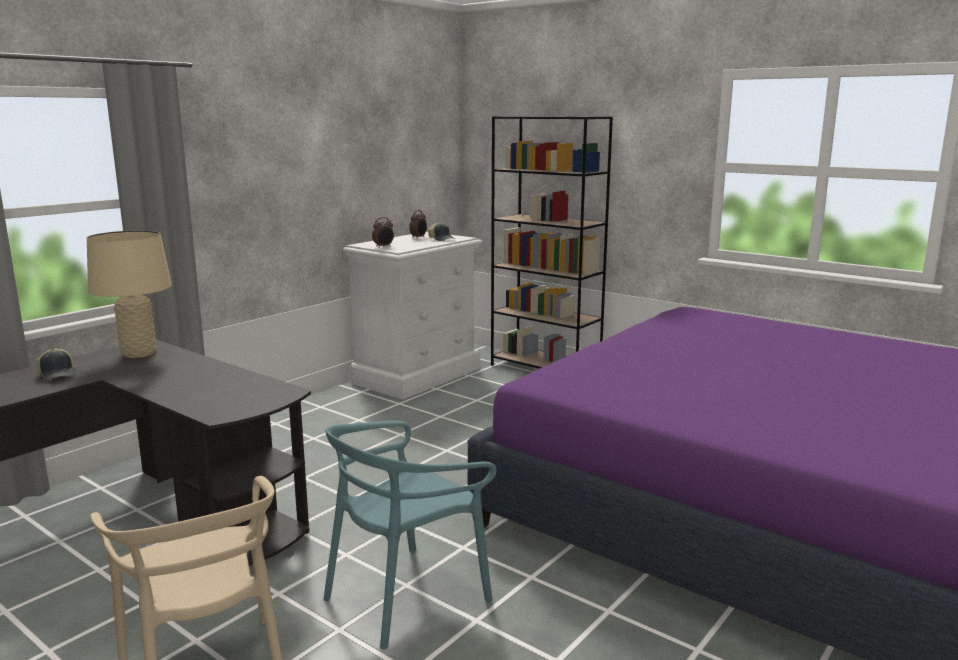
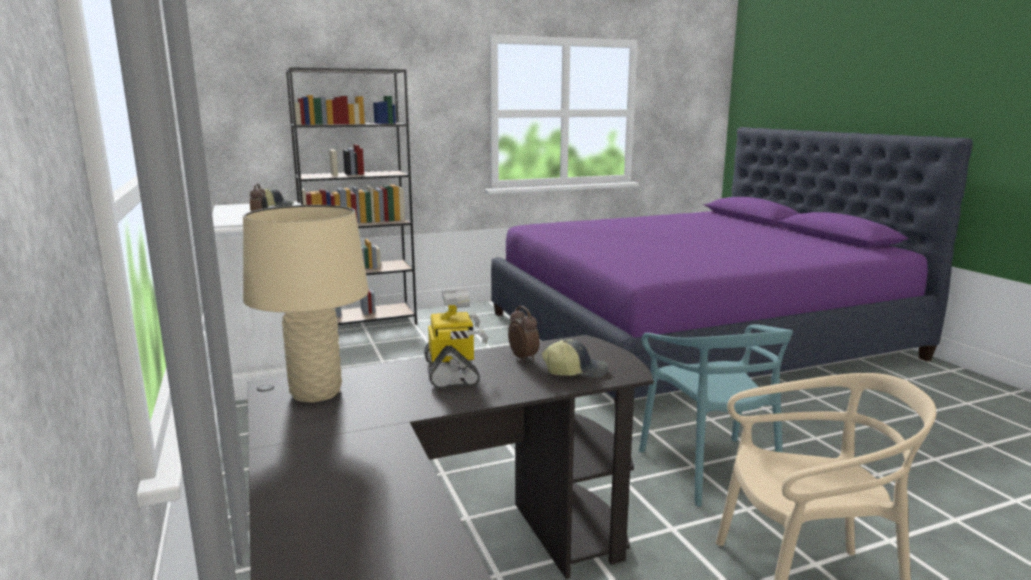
camera: 60 degrees left, 0 degrees up
cap [37,348,76,382] -> cap moved to [542,339,608,378]
alarm clock [409,210,427,239] -> alarm clock moved to [508,306,540,362]
none -> toy robot [424,289,488,389]

